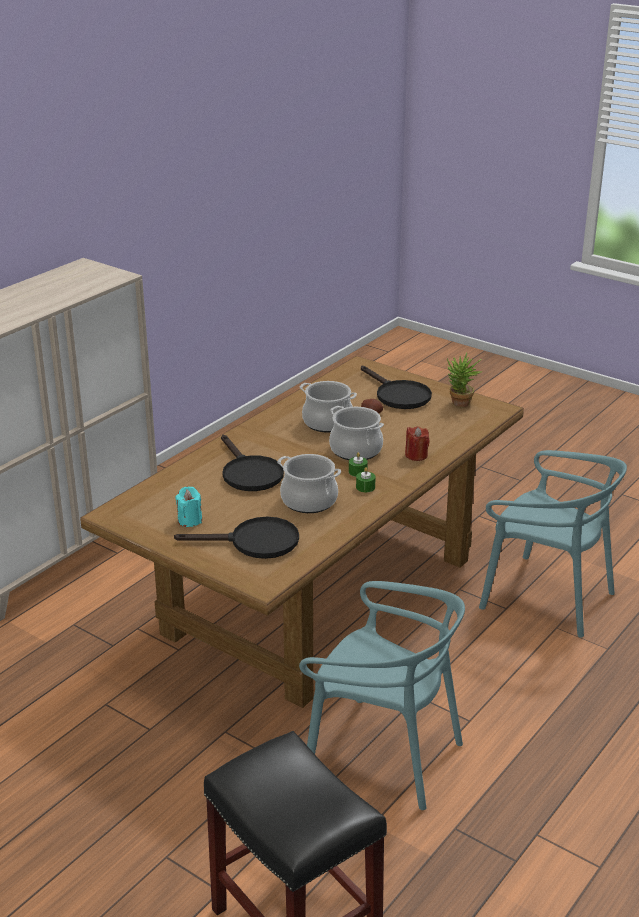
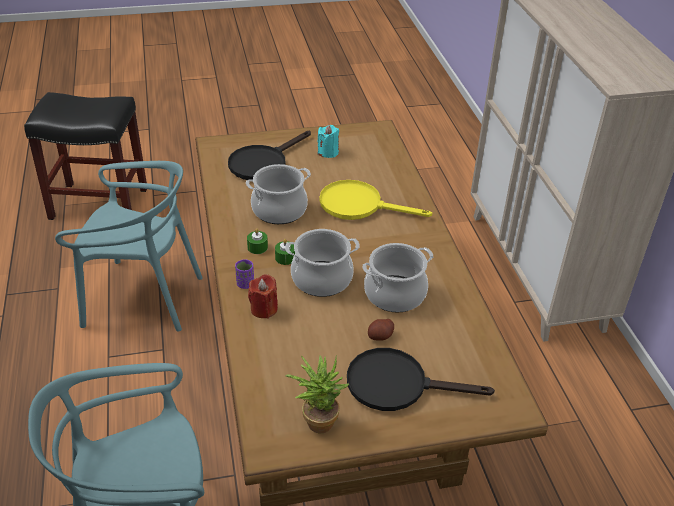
camera: 130 degrees right, 10 degrees up
black frying pan [221,435,284,491] -> yellow frying pan [320,180,432,220]
turquoise chair [299,581,465,810] -> turquoise chair turned 150 degrees counterclockwise [55,161,203,332]
none -> purple cup [235,260,254,289]

